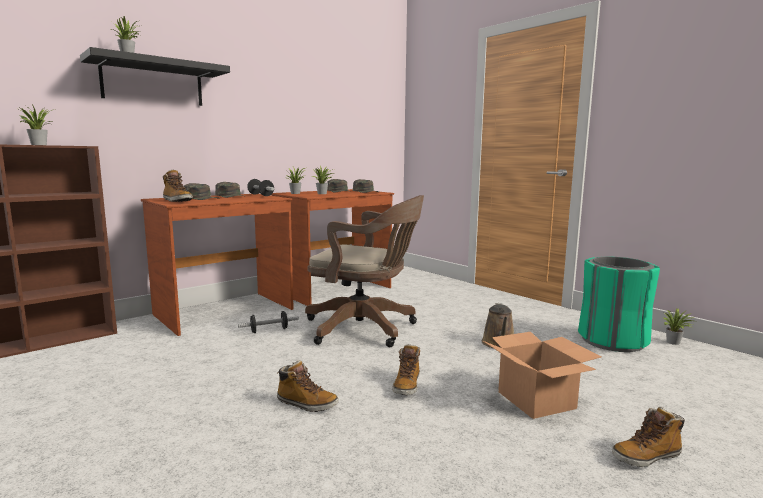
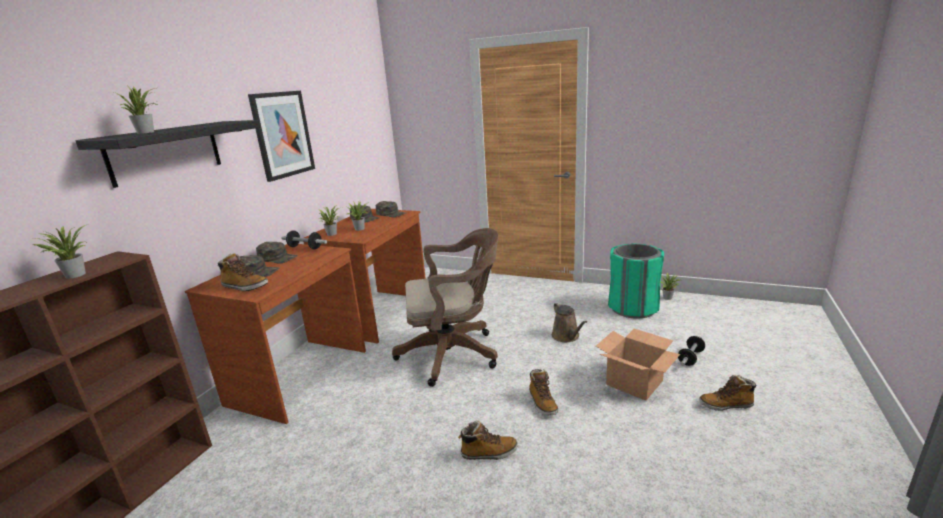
camera: 25 degrees left, 10 degrees up
dumbbell [238,311,299,333] -> dumbbell moved to [678,336,705,366]
boot [612,407,685,467] -> boot turned 45 degrees clockwise [699,375,756,411]
none -> picture [248,91,315,182]

